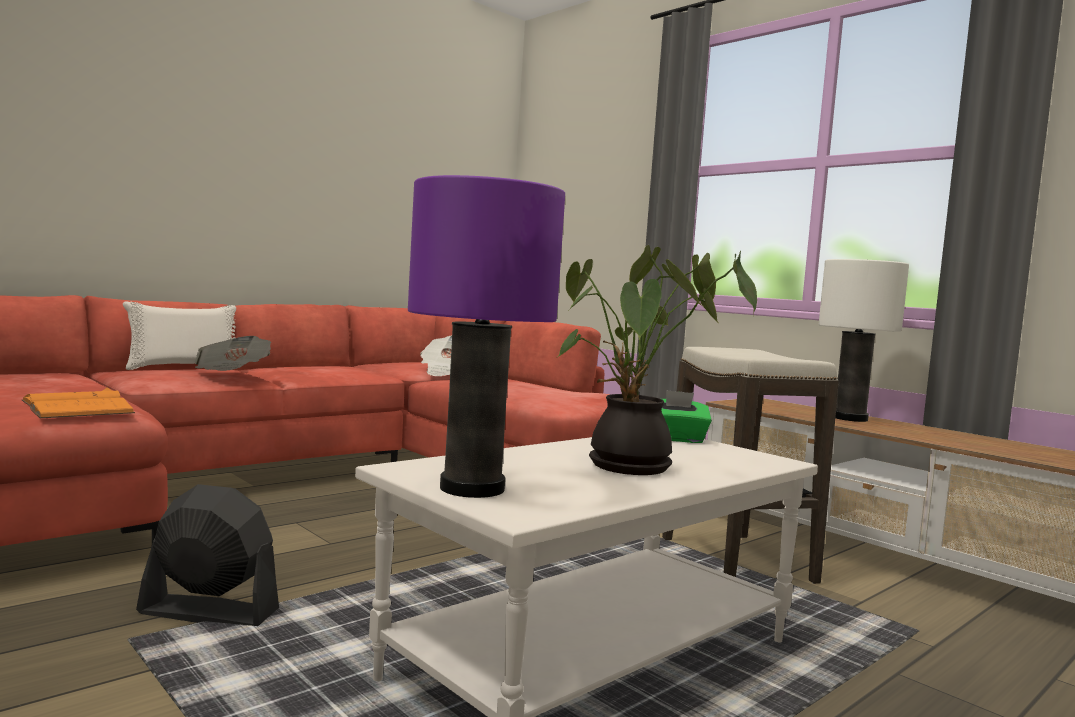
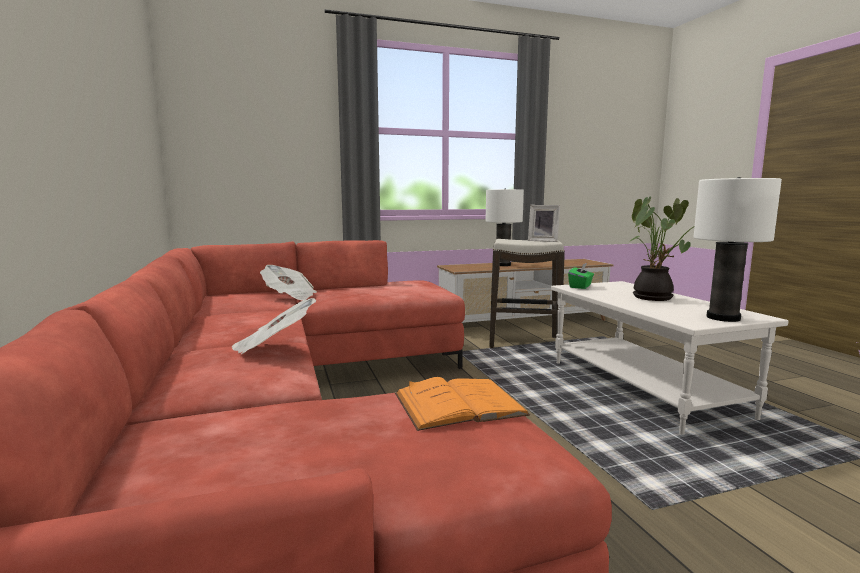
camera: 65 degrees left, 5 degrees up
white pillow [123,301,236,370] -> none
black fan [136,484,279,626] -> none
purple table lamp [408,175,565,498] -> white table lamp [694,177,782,322]
none -> picture frame [528,205,560,242]

